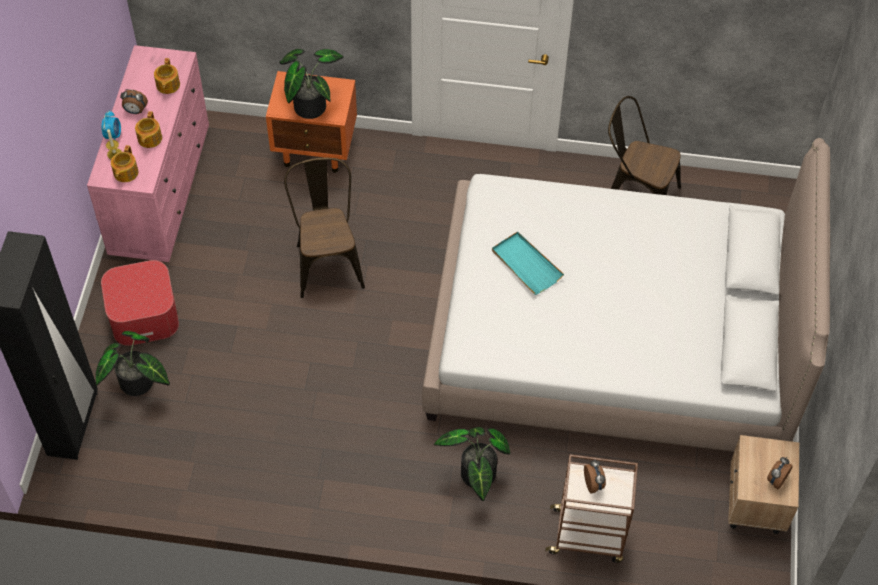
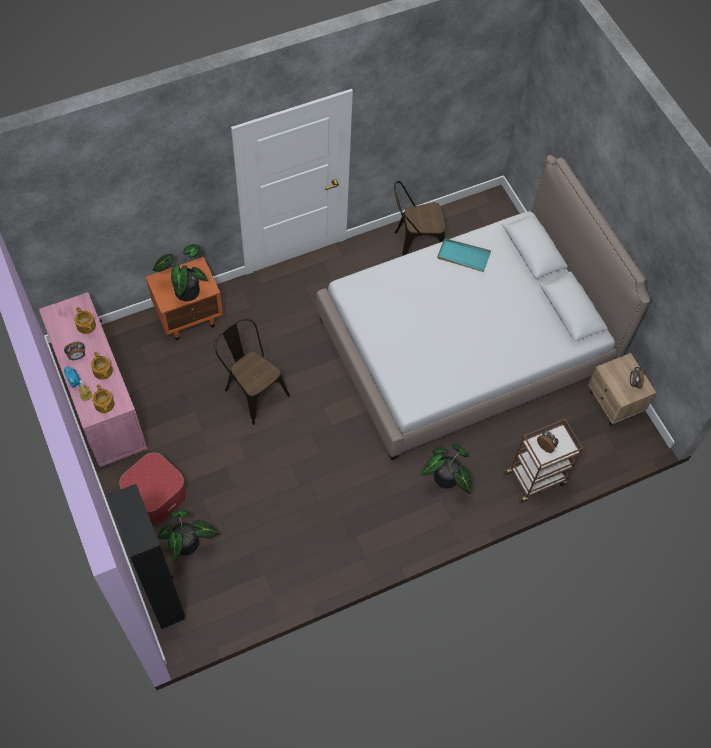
camera: 35 degrees left, 5 degrees up
turquoise tray [492,231,564,295] -> turquoise tray moved to [437,238,491,272]

